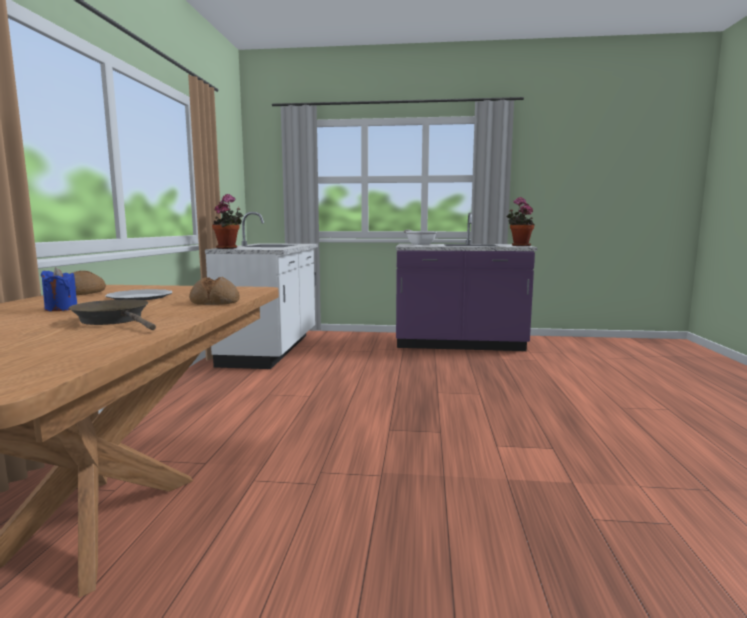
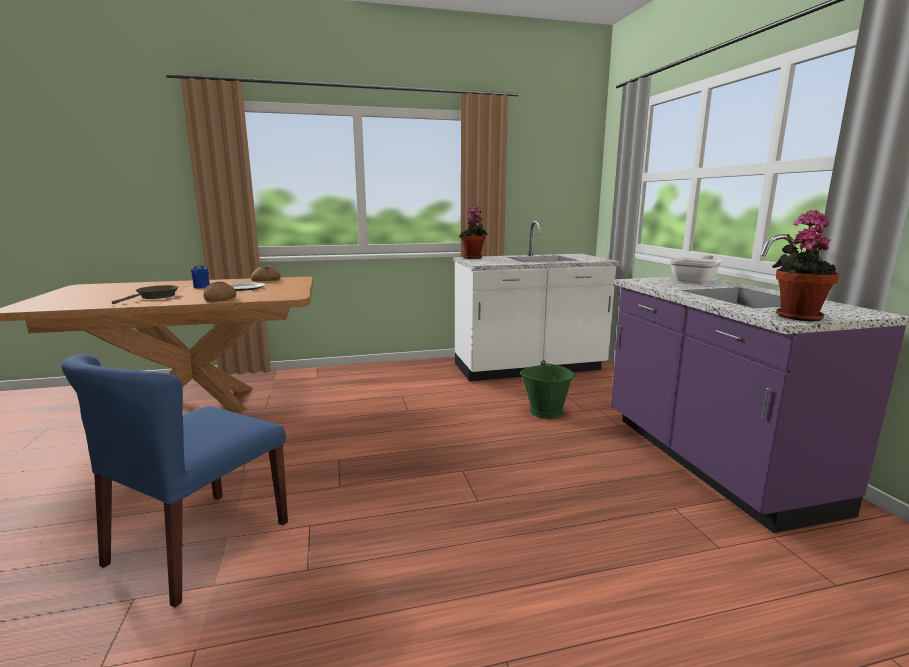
camera: 70 degrees right, 5 degrees up
none -> blue chair [61,354,288,608]
none -> green bucket [520,360,575,419]

